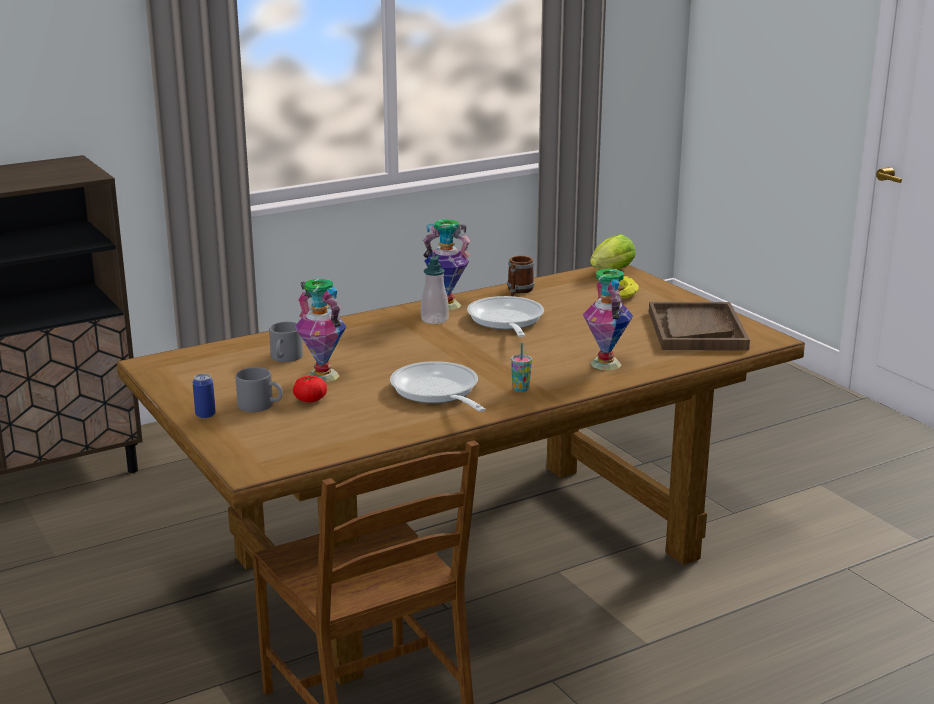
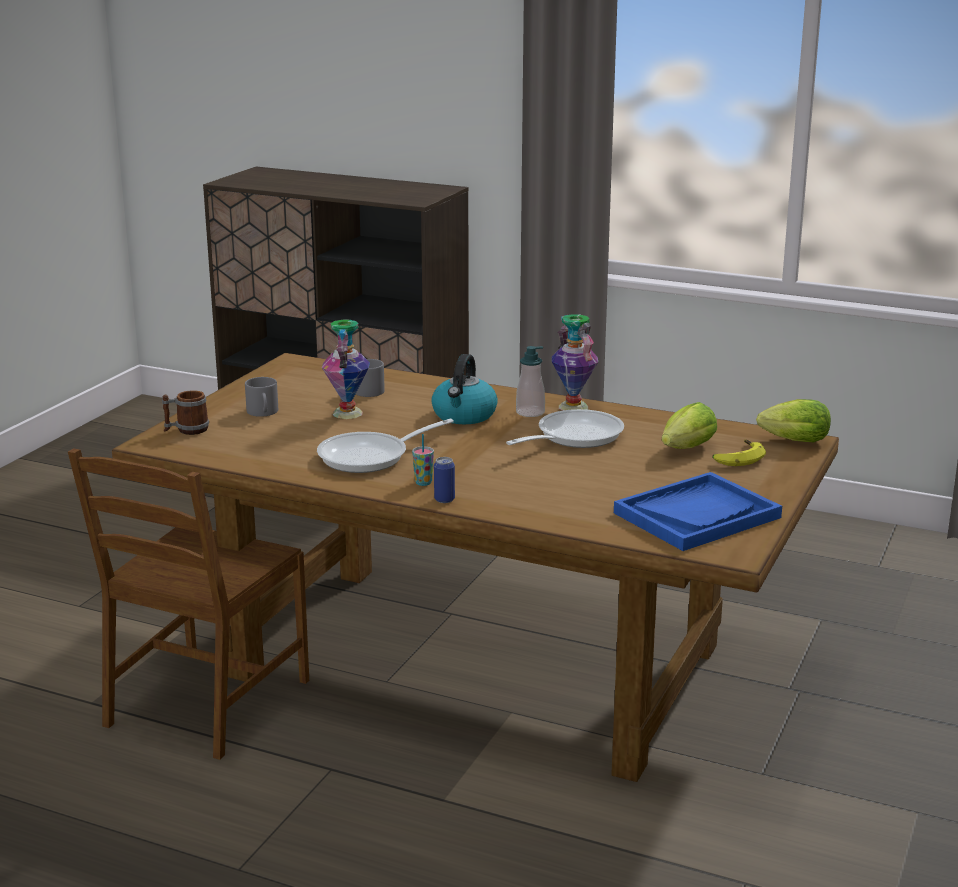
camera: 55 degrees right, 0 degrees up
can [193,374,216,418] -> can moved to [434,457,455,503]
tomato [293,375,327,402] -> none
frying pan [390,361,486,412] -> frying pan turned 150 degrees counterclockwise [317,419,454,473]
mug [507,256,535,296] -> mug moved to [162,390,209,435]
vase [583,269,633,370] -> none
brown tray [649,302,750,350] -> blue tray [614,472,782,551]
none -> kettle [431,354,498,424]
none -> lettuce [662,402,717,449]

